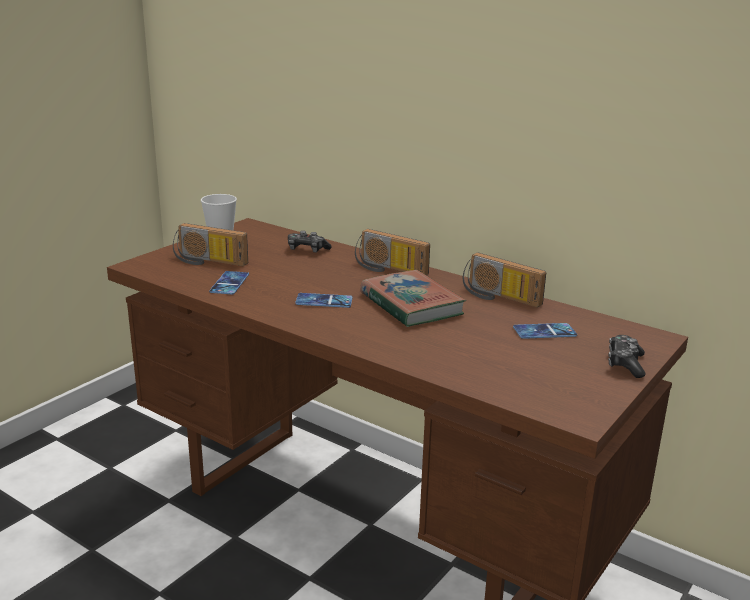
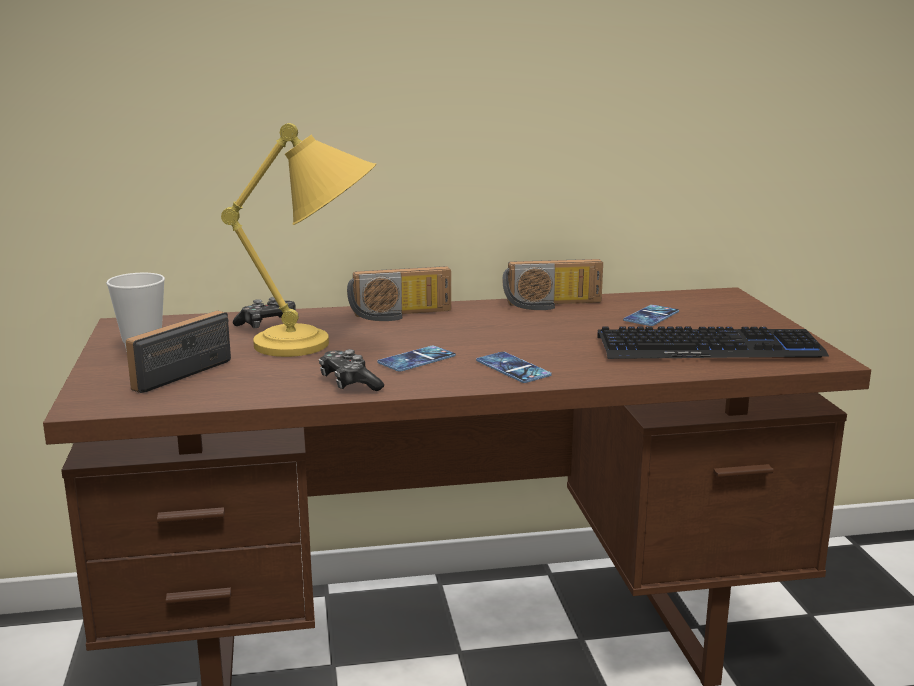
camera: 45 degrees left, 5 degrees down
radio [173,223,248,266] -> radio turned 150 degrees clockwise [126,311,231,393]
phone [209,271,249,294] -> phone moved to [476,352,552,383]
book [360,270,466,327] -> none
game controller [608,335,646,378] -> game controller moved to [319,349,384,391]
none -> yellow table lamp [221,123,376,357]
none -> keyboard [597,326,829,359]

